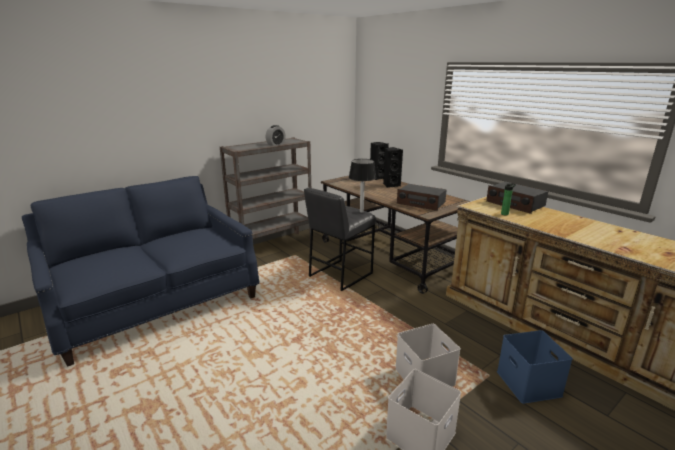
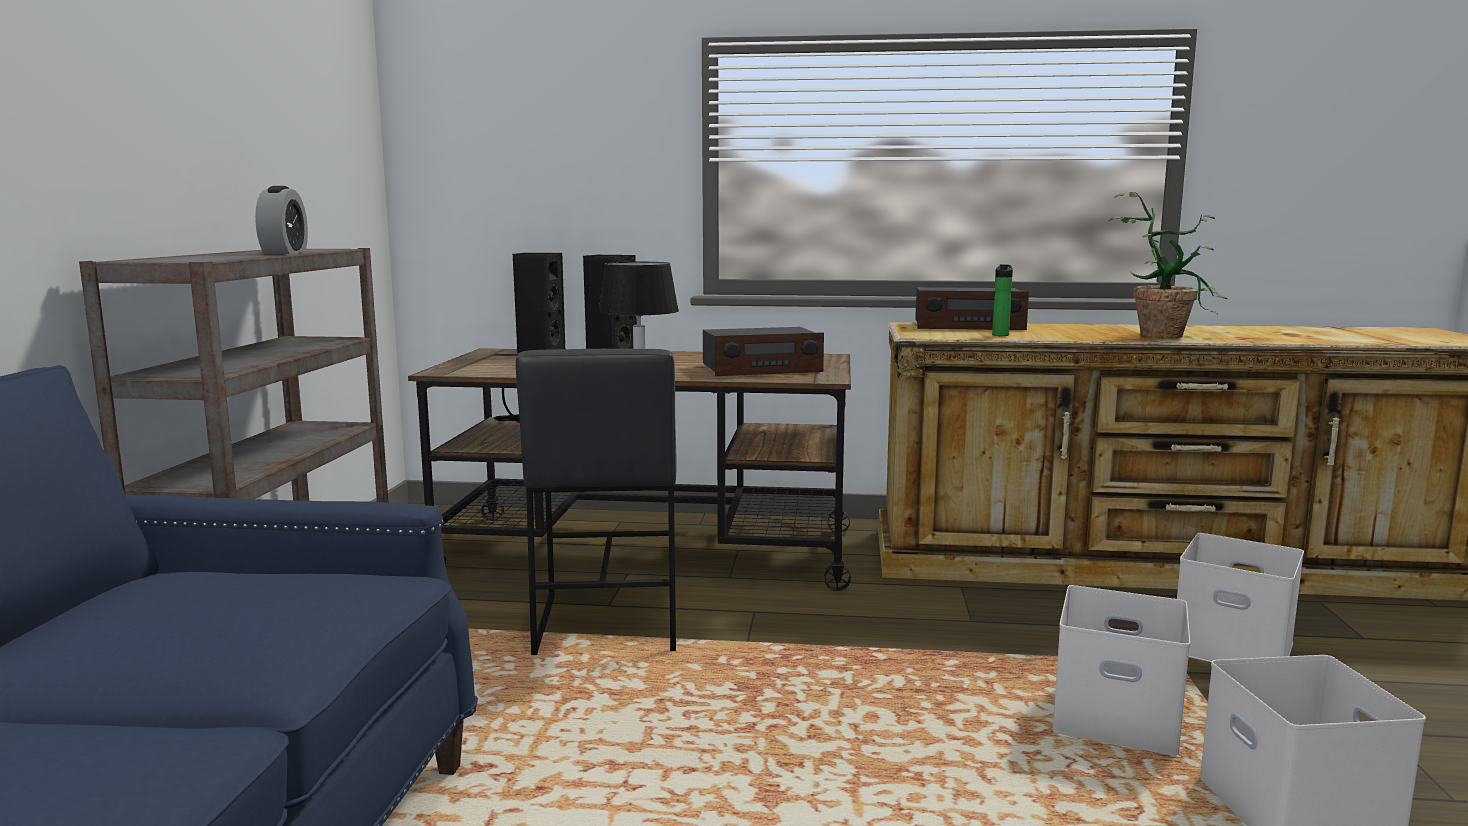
camera: 45 degrees left, 10 degrees down
blue storage box [497,330,573,404] -> white storage box [1177,533,1304,662]
none -> potted plant [1109,192,1227,339]

